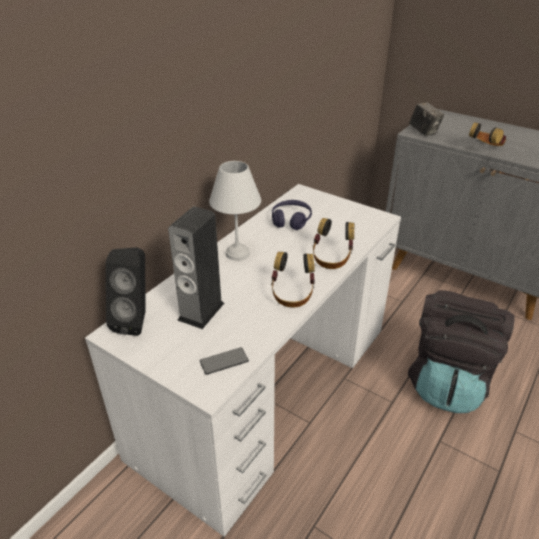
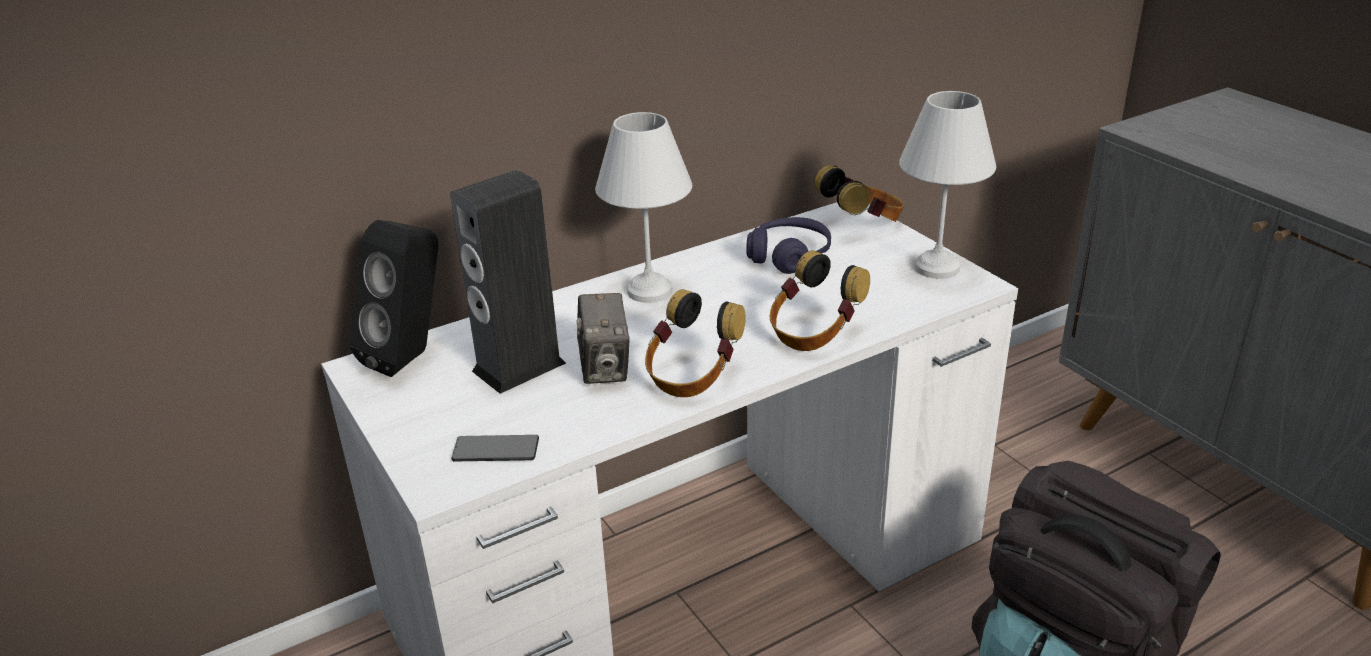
camera: 25 degrees right, 5 degrees down
camera [409,102,444,136] -> camera moved to [577,293,630,384]
headphones [469,123,507,146] -> headphones moved to [814,165,904,222]
none -> white table lamp [899,91,996,279]

